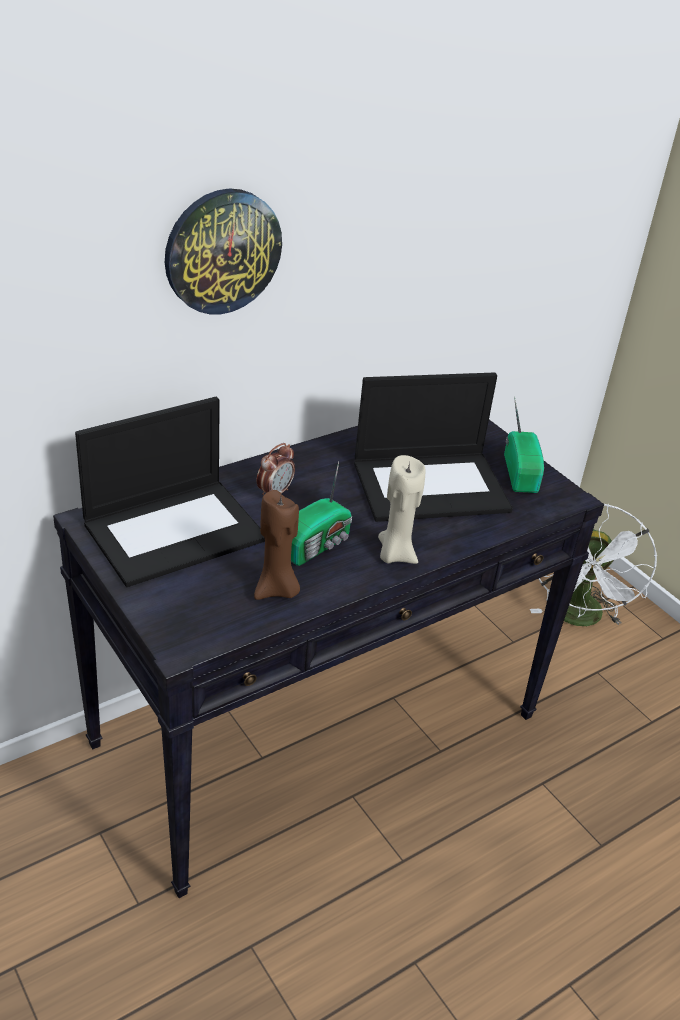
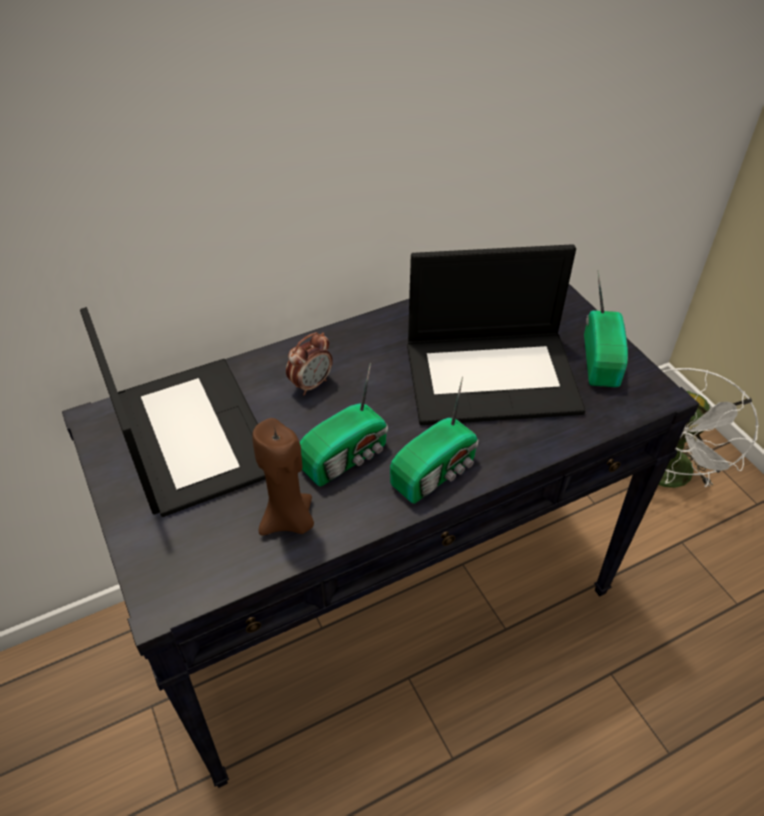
camera: 10 degrees right, 10 degrees up
laptop [75,397,265,587] -> laptop turned 90 degrees counterclockwise [80,307,266,517]
wall clock [165,188,282,314] -> none
beige candle [378,455,425,564] -> radio [390,377,479,504]

